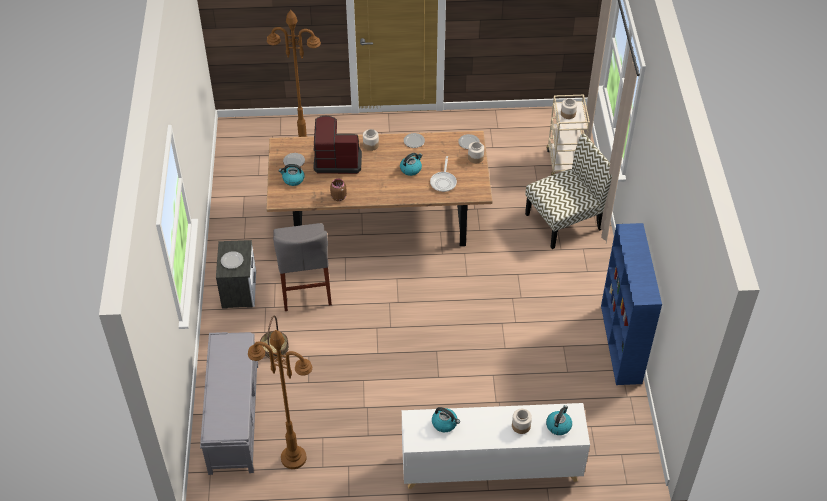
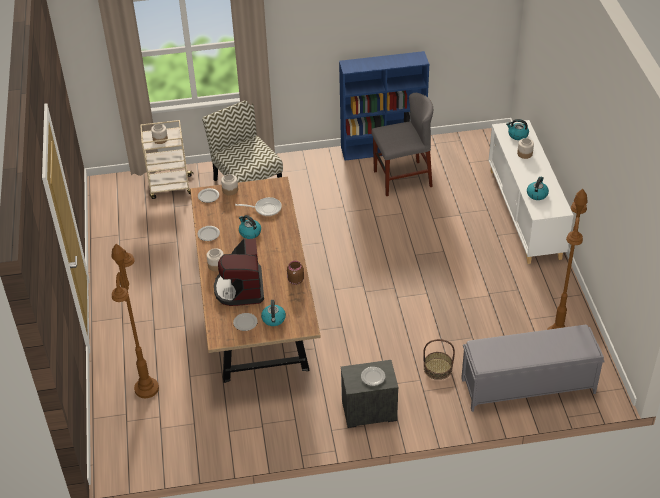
camera: 95 degrees left, 5 degrees down
grey chair [273,223,332,311] -> grey chair moved to [371,93,433,196]

